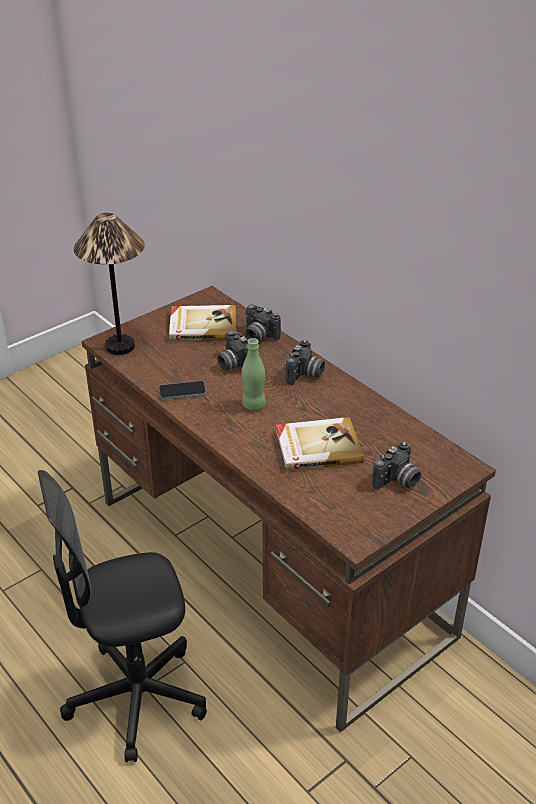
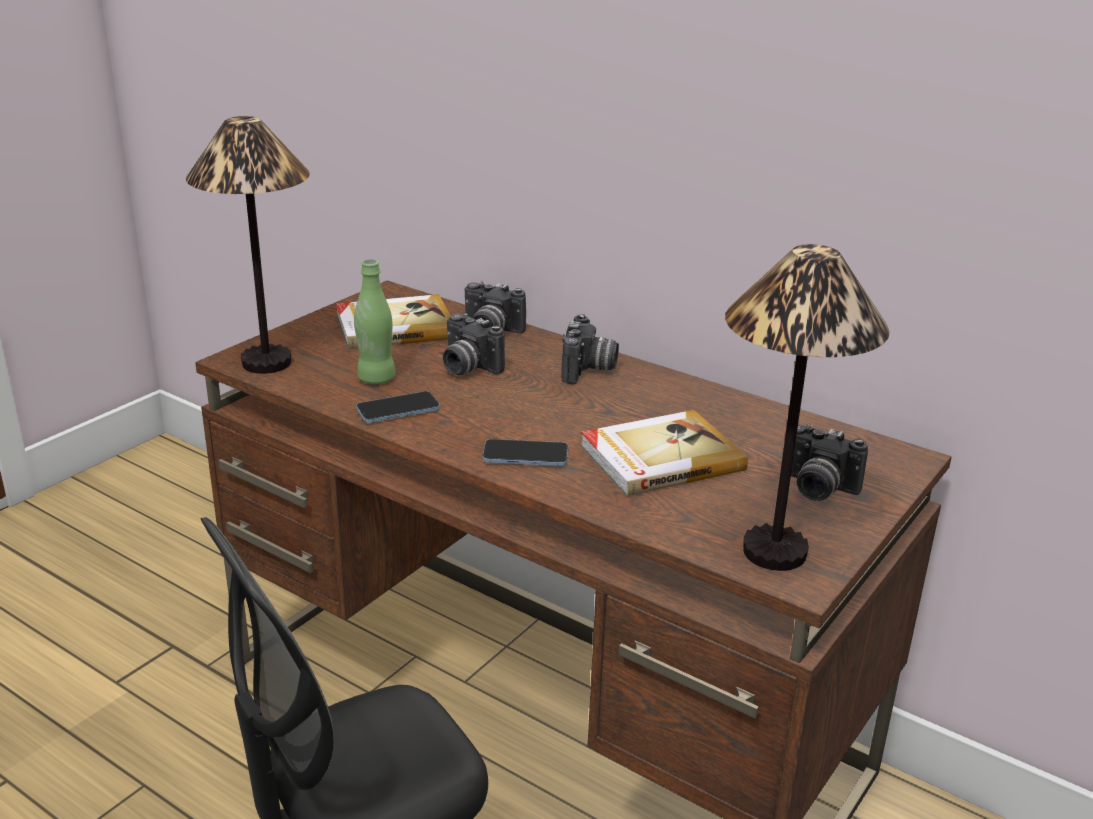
camera: 15 degrees left, 10 degrees down
green bottle [242,338,266,410] -> green bottle moved to [354,259,395,384]
camera [372,442,421,490] -> camera turned 90 degrees clockwise [784,424,868,501]
none -> phone [483,439,568,466]
none -> table lamp [725,244,890,571]

